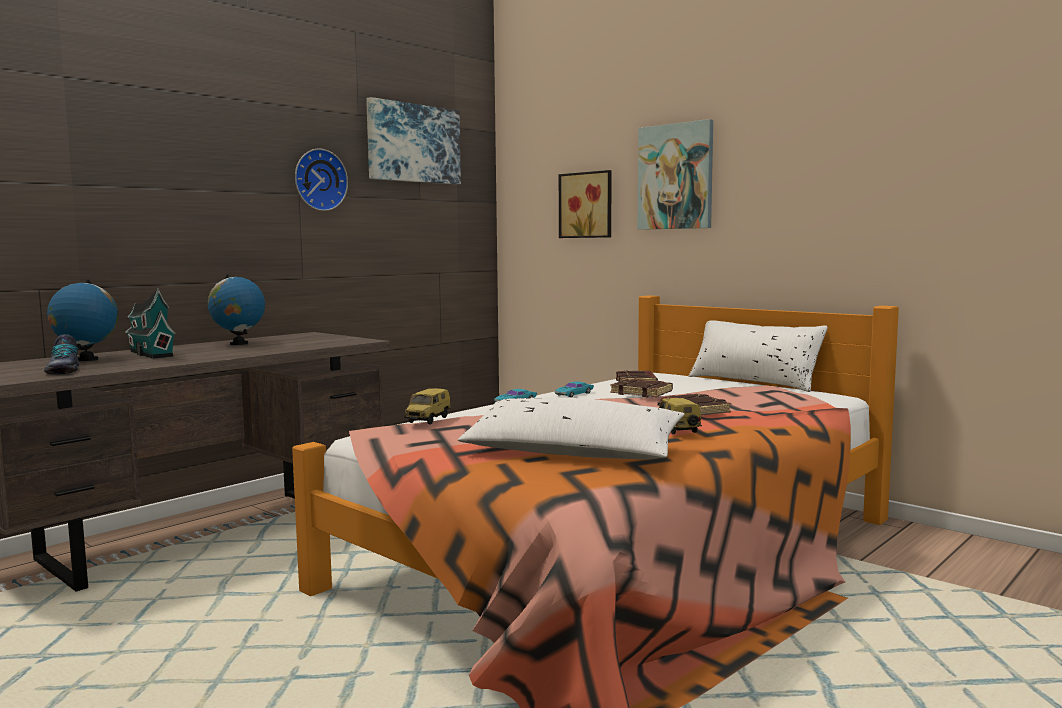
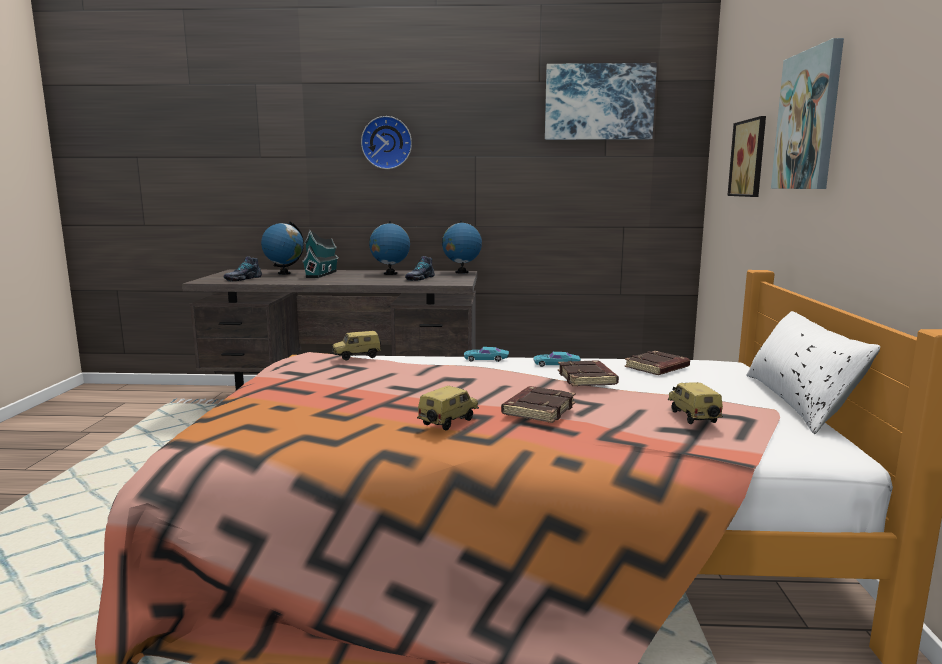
camera: 50 degrees right, 5 degrees up
wall clock [295,149,348,211] -> wall clock moved to [361,116,412,169]
white pillow [458,397,685,459] -> none
none -> shoe [405,256,435,281]
none -> globe [442,221,482,273]
none -> toy car [668,382,723,424]

